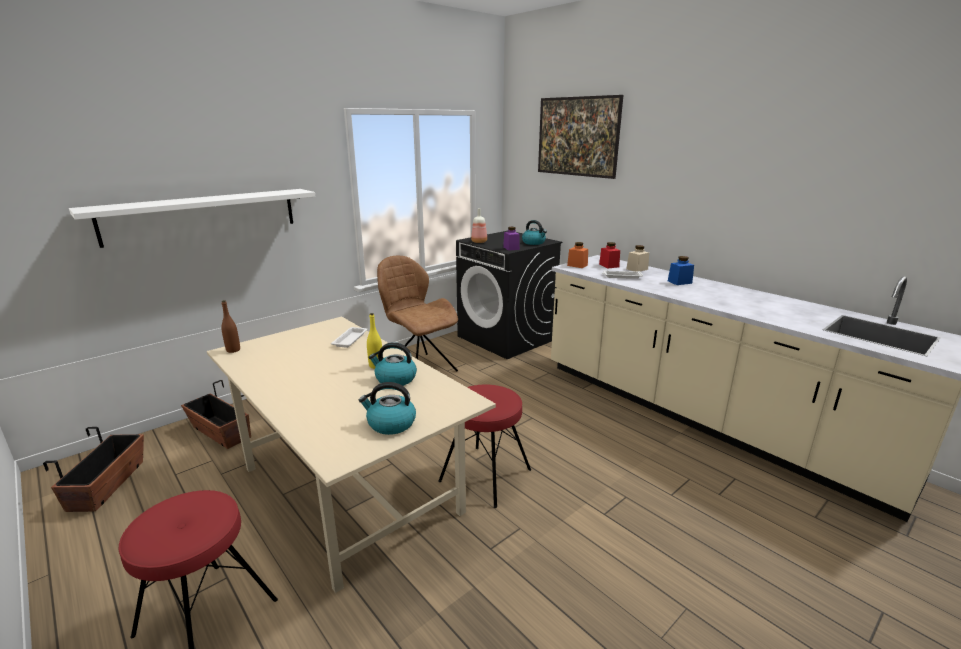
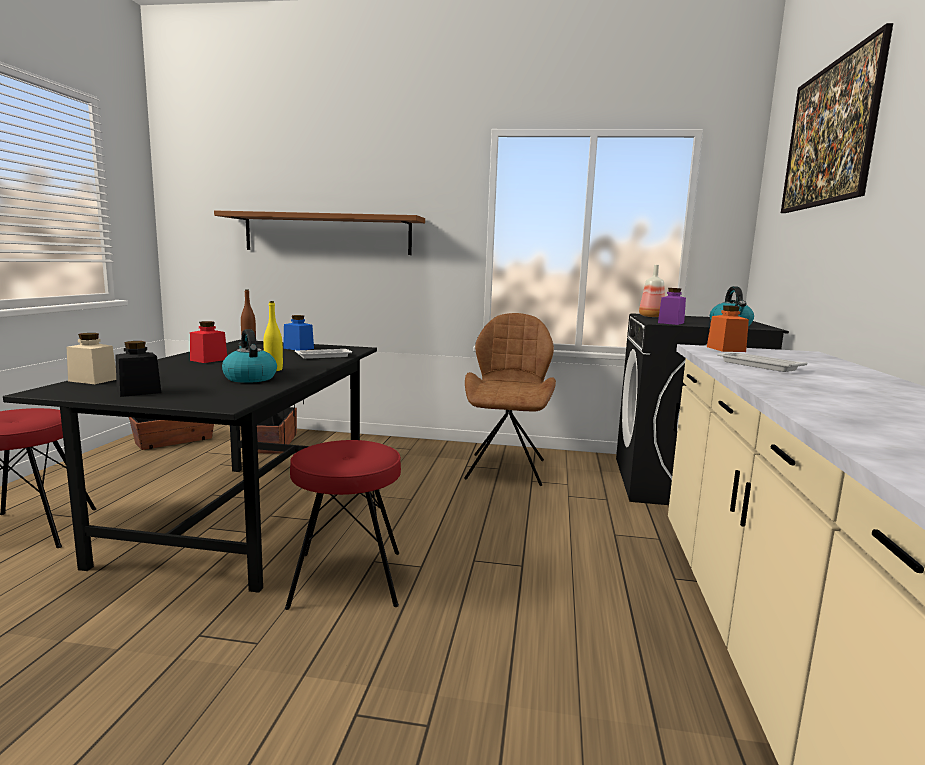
camera: 50 degrees right, 10 degrees down
white shelf [69,189,316,248] -> brown shelf [214,210,425,255]
beige dining table [207,316,496,593] -> black dining table [3,340,377,593]
kettle [359,382,416,435] -> black jar [115,341,161,397]
red jar [599,242,620,268] -> red jar moved to [190,321,227,363]
beige jar [626,245,649,272] -> beige jar moved to [67,333,116,384]
blue jar [668,256,694,285] -> blue jar moved to [283,315,314,351]

